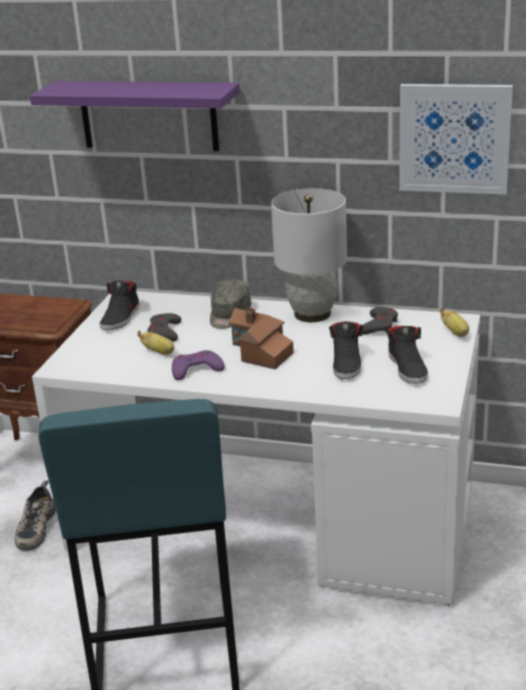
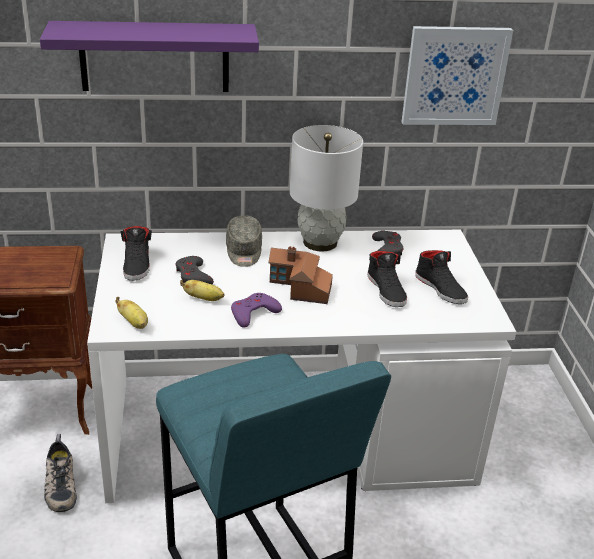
camera: 25 degrees left, 5 degrees up
banana [440,307,469,337] -> banana moved to [115,297,148,329]

